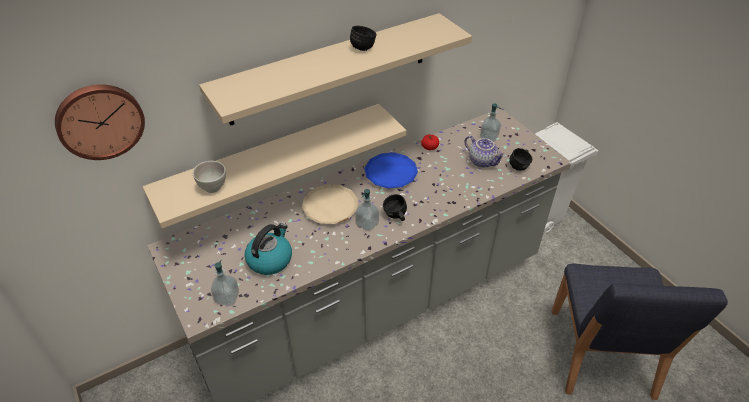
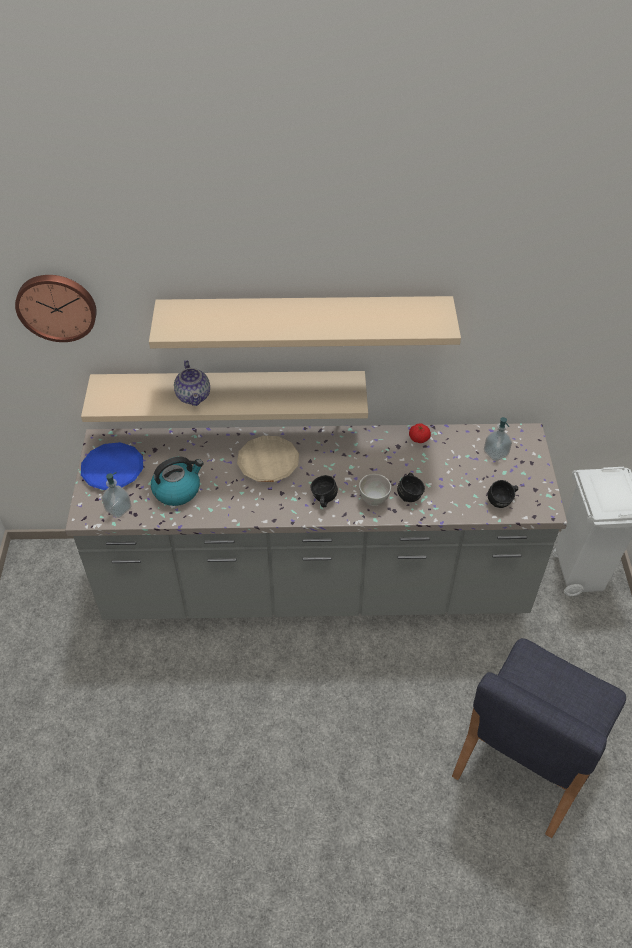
camera: 30 degrees right, 5 degrees up
white bowl [193,161,226,193] -> white bowl moved to [359,474,391,506]
black mug [350,26,377,51] -> black mug moved to [397,473,425,502]
soap dispenser [355,189,379,231] -> none
blue plate [365,152,418,189] -> blue plate moved to [81,442,143,490]
teapot [464,136,505,168] -> teapot moved to [174,360,210,406]

